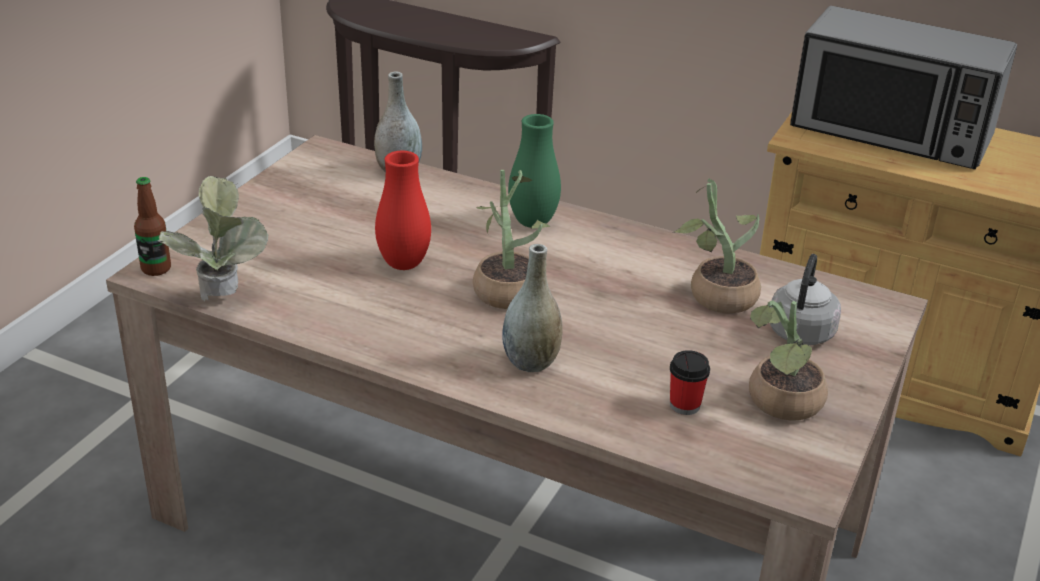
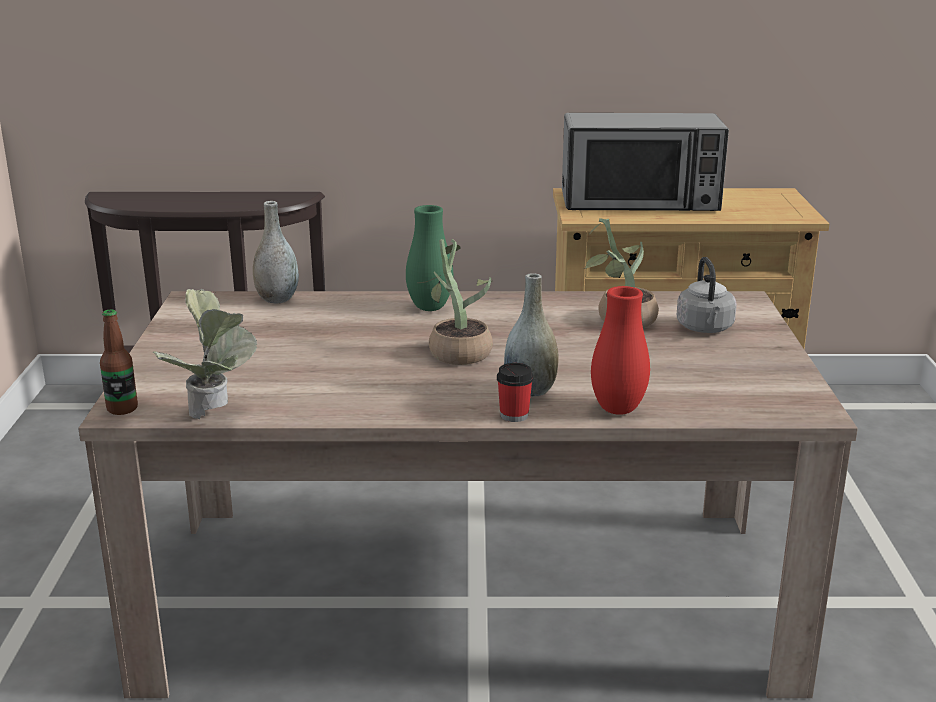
camera: 25 degrees left, 10 degrees down
red vase [375,150,431,270] -> red vase moved to [591,286,650,415]
cup [670,350,710,415] -> cup moved to [497,363,533,422]
potted plant [749,301,828,421] -> none

